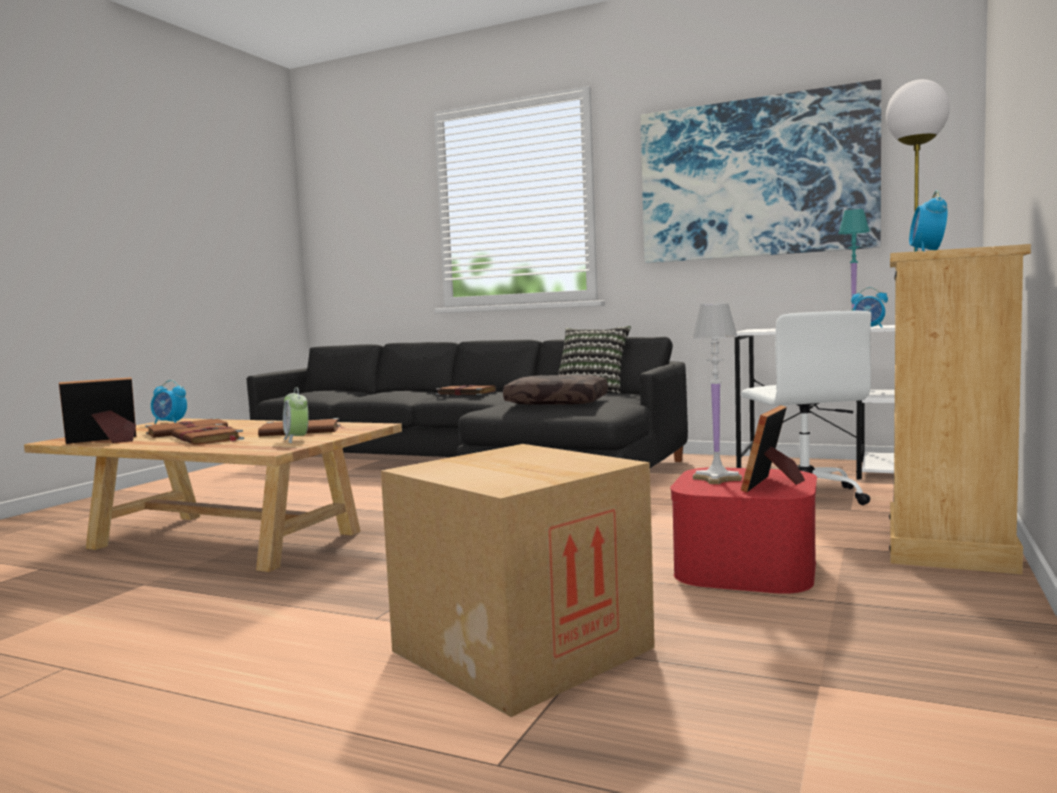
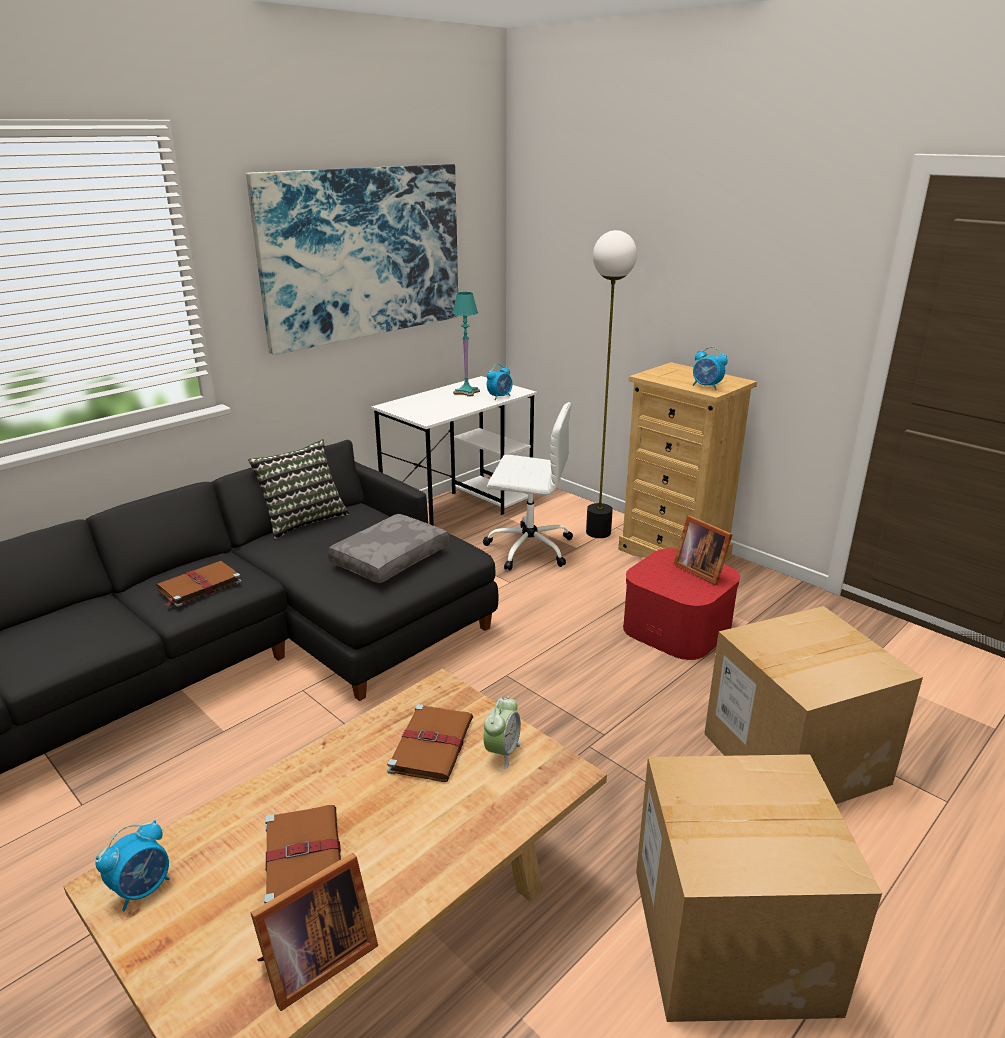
camera: 70 degrees left, 20 degrees up
picture frame [59,377,137,444] -> picture frame turned 120 degrees counterclockwise [250,853,378,1011]
brown book [171,424,244,445] -> none
alarm clock [283,387,309,443] -> alarm clock turned 60 degrees counterclockwise [483,696,521,770]
brown pillow [503,375,608,405] -> grey pillow [328,514,449,583]
white table lamp [692,303,742,484] -> none
none -> cardboard box [636,754,882,1022]

